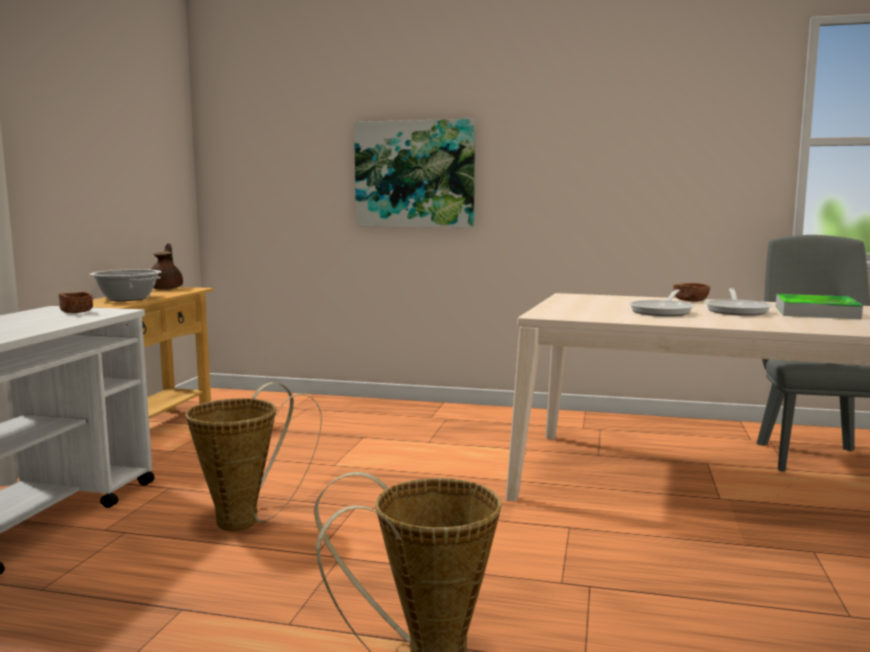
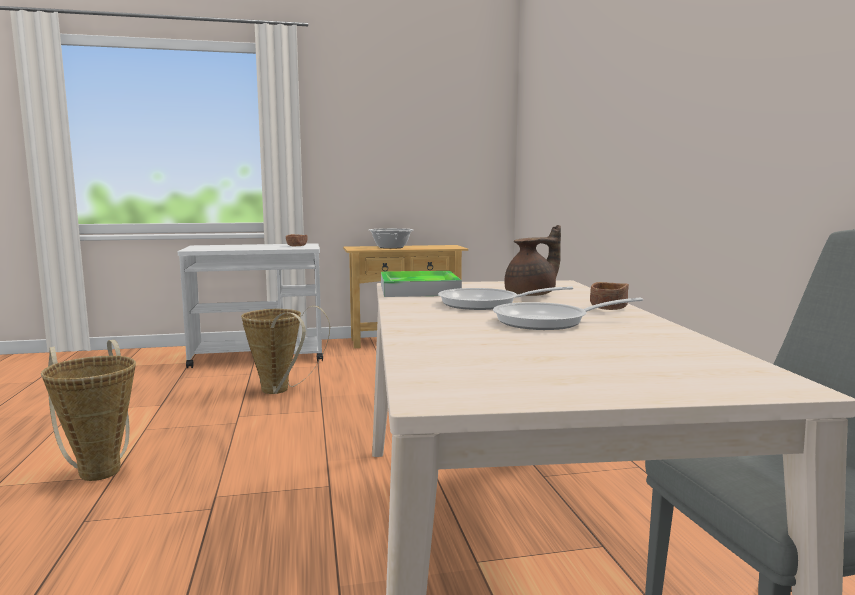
camera: 65 degrees right, 0 degrees up
brown teapot [151,243,183,290] -> brown teapot moved to [504,225,561,296]
picture [354,119,475,228] -> none
tray [776,294,863,319] -> tray moved to [381,271,462,297]

